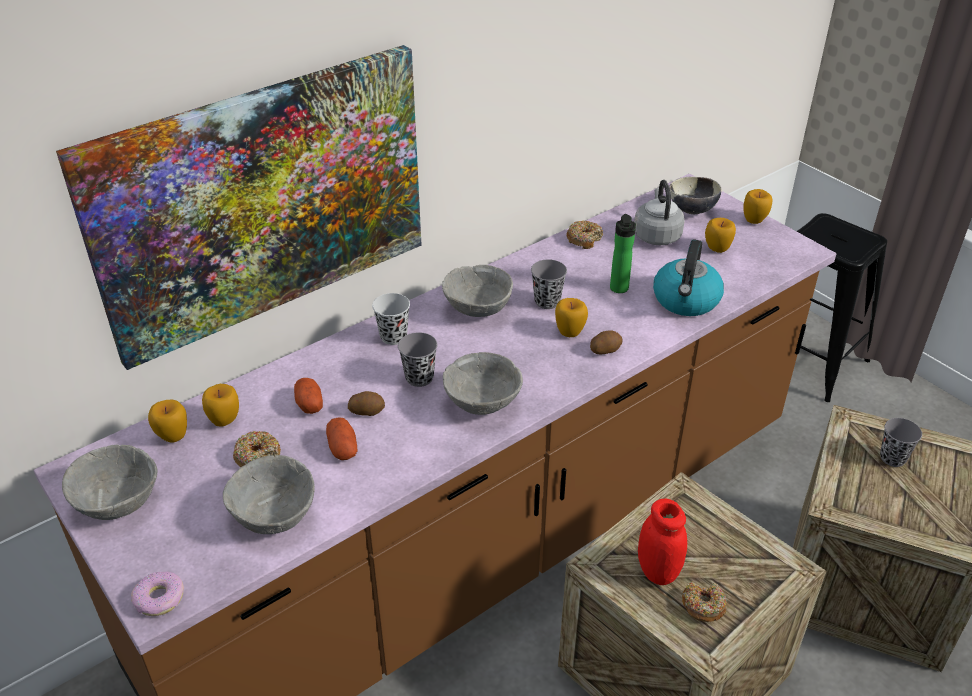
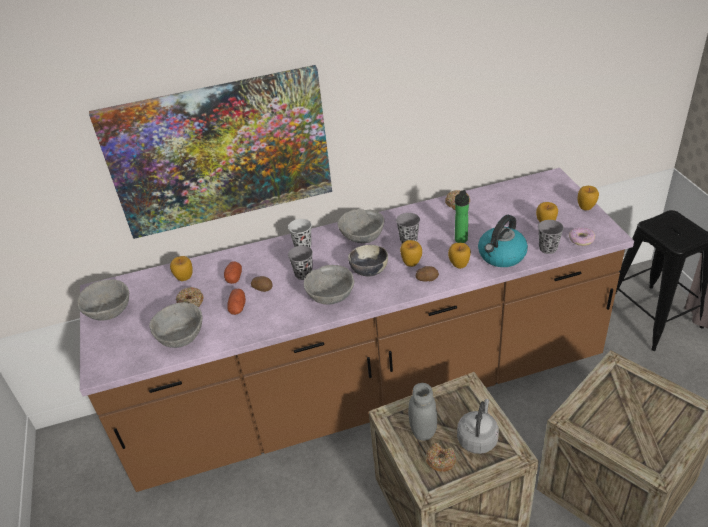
camera: 25 degrees right, 0 degrees up
donut [131,572,184,616] -> donut moved to [569,227,595,246]
apple [148,399,187,443] -> apple moved to [448,243,471,269]
grey kettle [634,180,685,245] -> grey kettle moved to [457,399,499,454]
red jar [638,498,687,585] -> grey jar [408,383,437,441]
bowl [669,177,721,214] -> bowl moved to [348,245,388,277]
grey cup [880,418,922,467] -> grey cup moved to [538,220,564,254]

